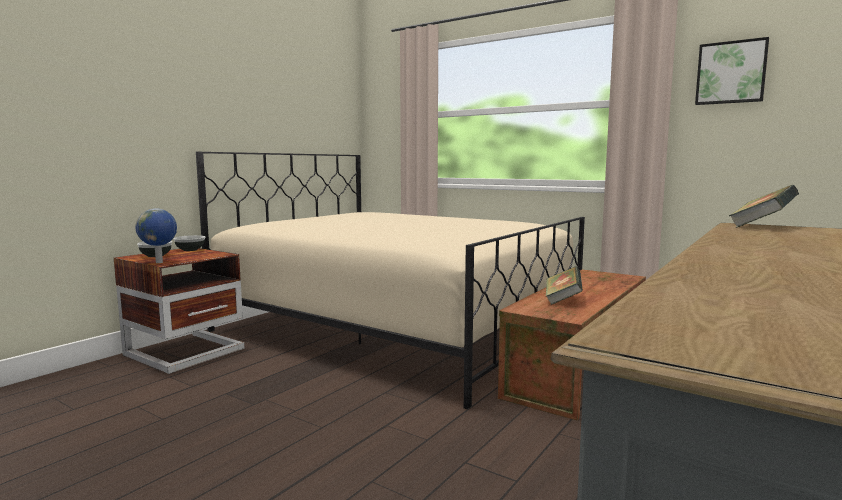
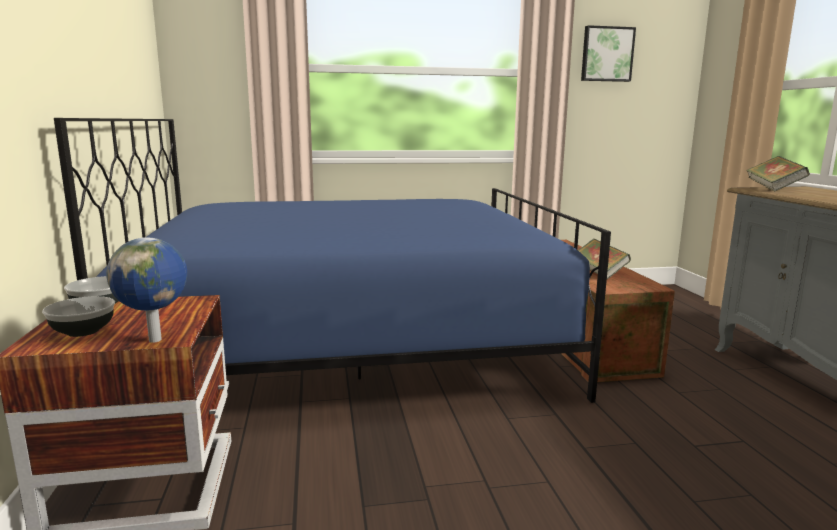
camera: 45 degrees left, 5 degrees up
beige bed [196,152,585,409] -> blue bed [54,118,611,403]

